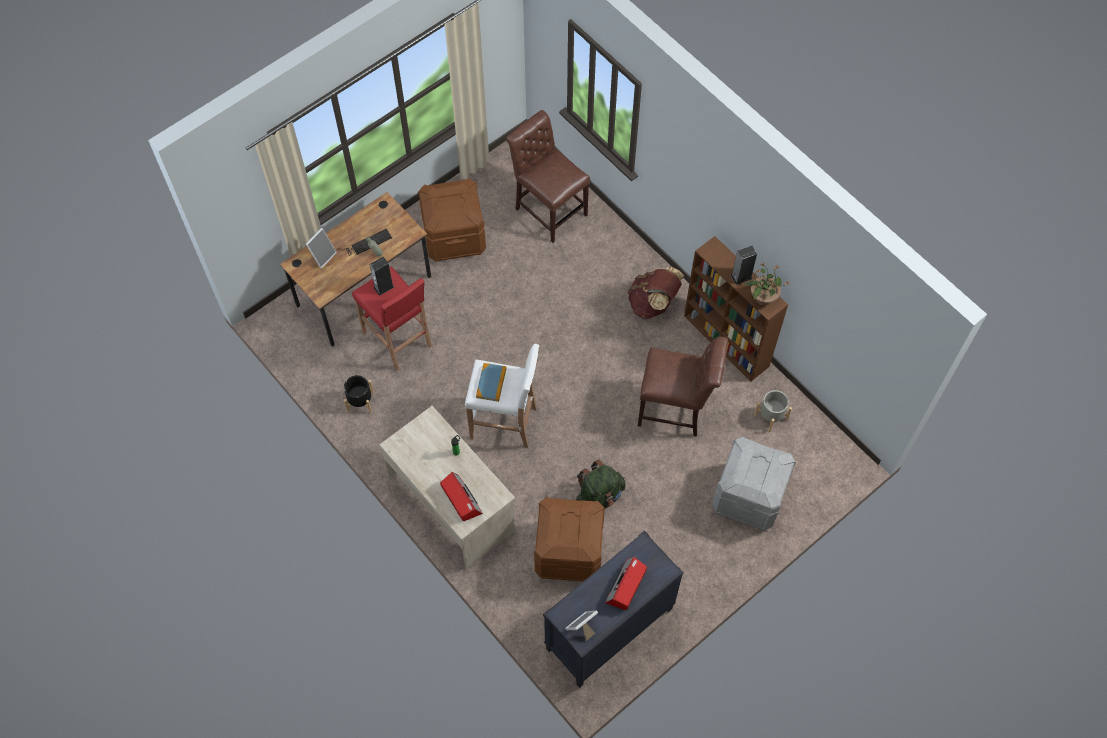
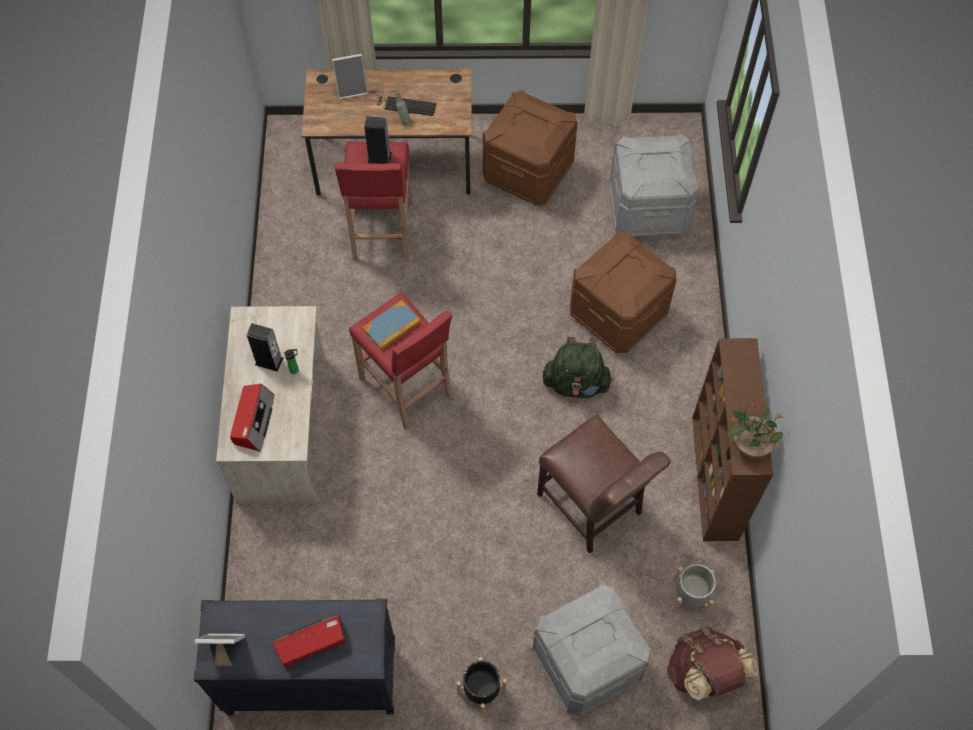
camera: 40 degrees right, 0 degrees up
black planter [344,375,374,414] -> black planter moved to [457,657,507,716]
white stool [465,344,539,448] -> red stool [349,292,453,431]
brown chair [506,110,590,243] -> grey storage box [609,134,699,237]
brown storage box [534,497,605,582] -> brown storage box moved to [570,232,676,353]
green backpack [576,459,626,508] -> green backpack moved to [543,337,613,398]
brown backpack [628,267,684,319] -> brown backpack moved to [667,626,759,700]
speaker [731,246,757,285] -> speaker moved to [247,323,283,372]

